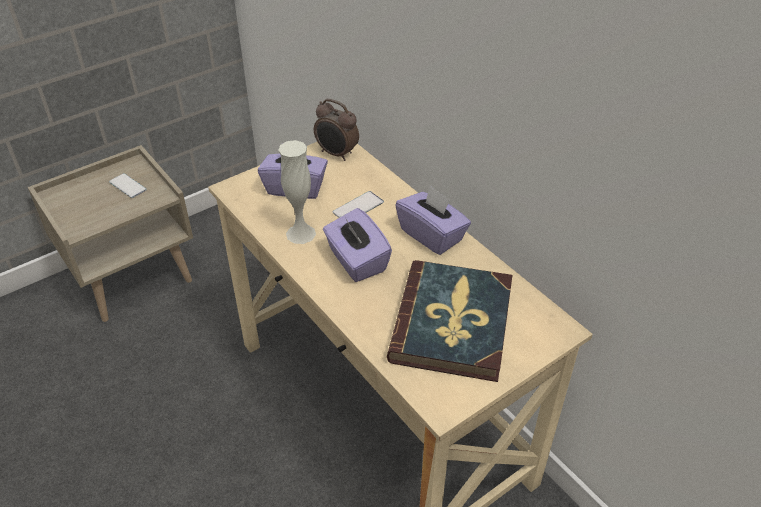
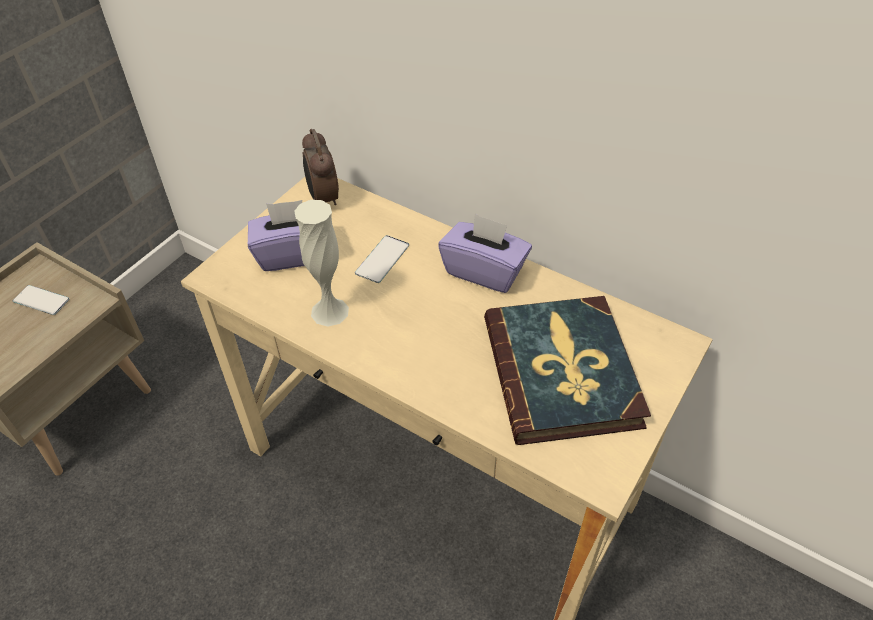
camera: 20 degrees left, 5 degrees up
alarm clock [314,99,359,161] -> alarm clock turned 60 degrees clockwise [302,129,339,205]
purple tissue box [323,208,392,282] -> none

